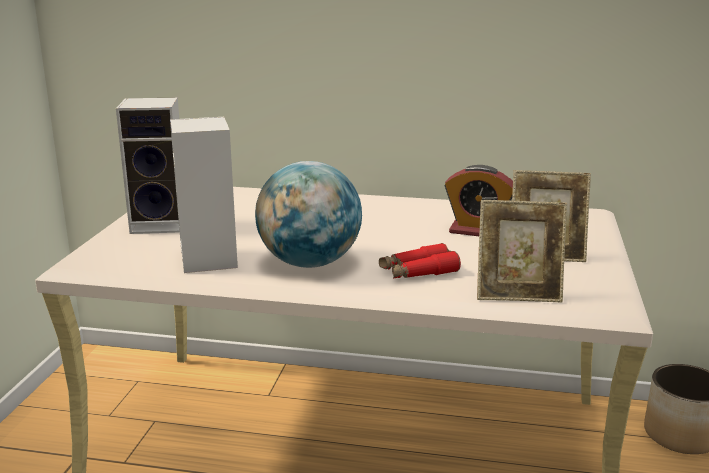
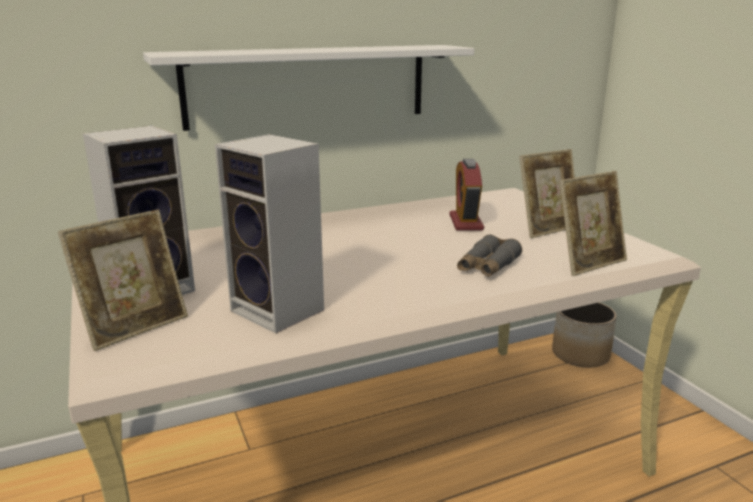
camera: 35 degrees left, 0 degrees up
globe [255,161,362,268] -> none
red binoculars [379,243,461,278] -> grey binoculars [457,234,522,277]
alarm clock [444,165,513,236] -> alarm clock turned 105 degrees clockwise [449,159,484,231]
none -> picture frame [58,209,188,351]
none -> white shelf [143,45,474,131]

